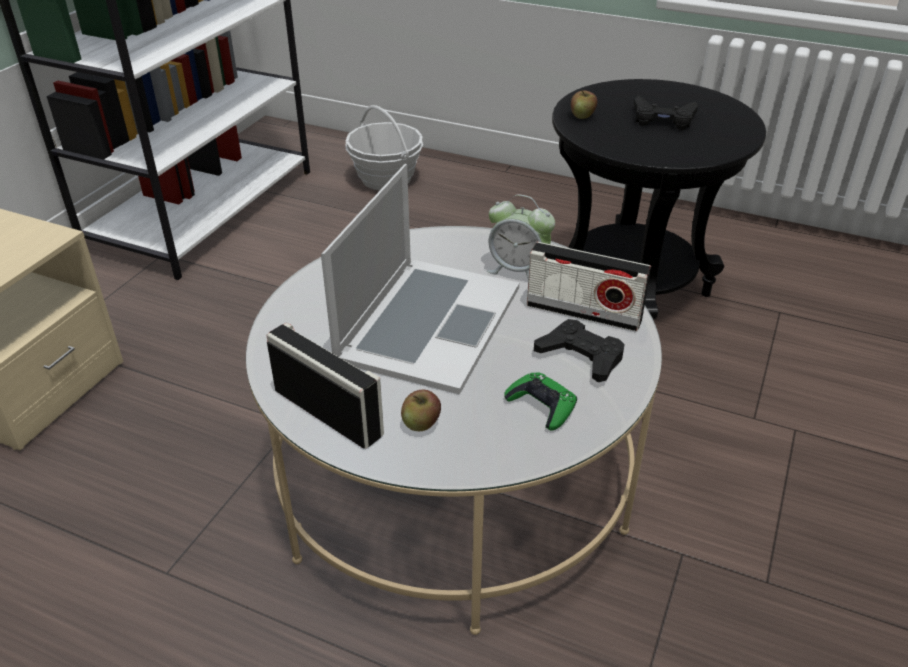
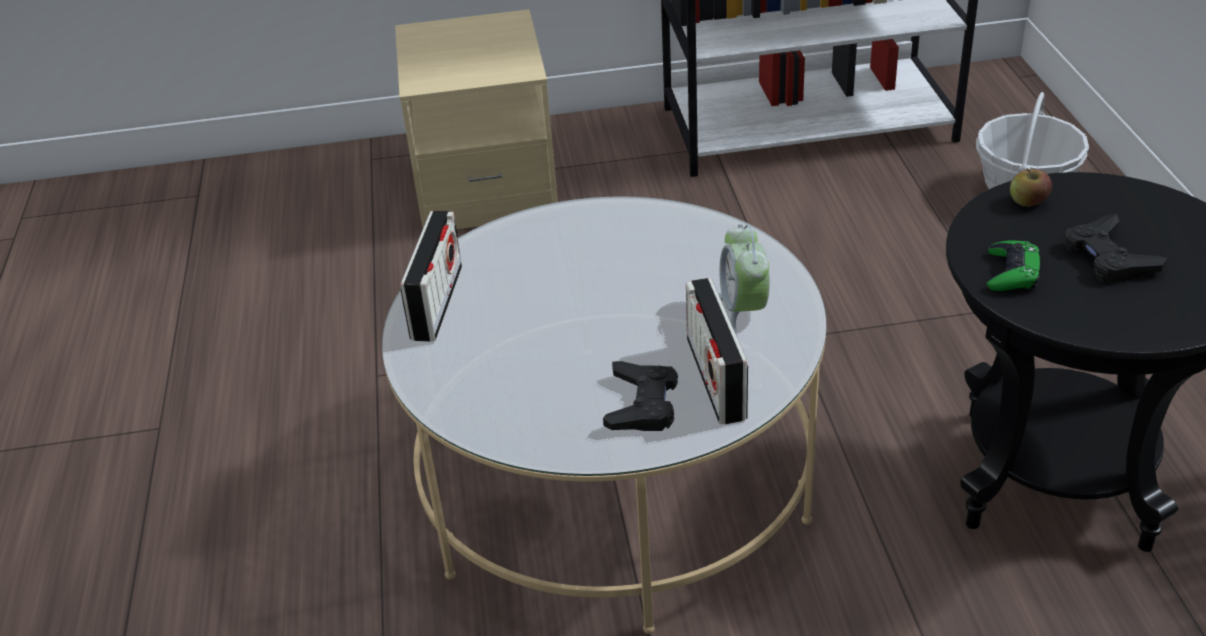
camera: 60 degrees right, 0 degrees up
laptop [321,164,519,394] -> none
apple [401,390,441,431] -> none
green game controller [504,372,577,430] -> green game controller moved to [986,240,1040,291]

